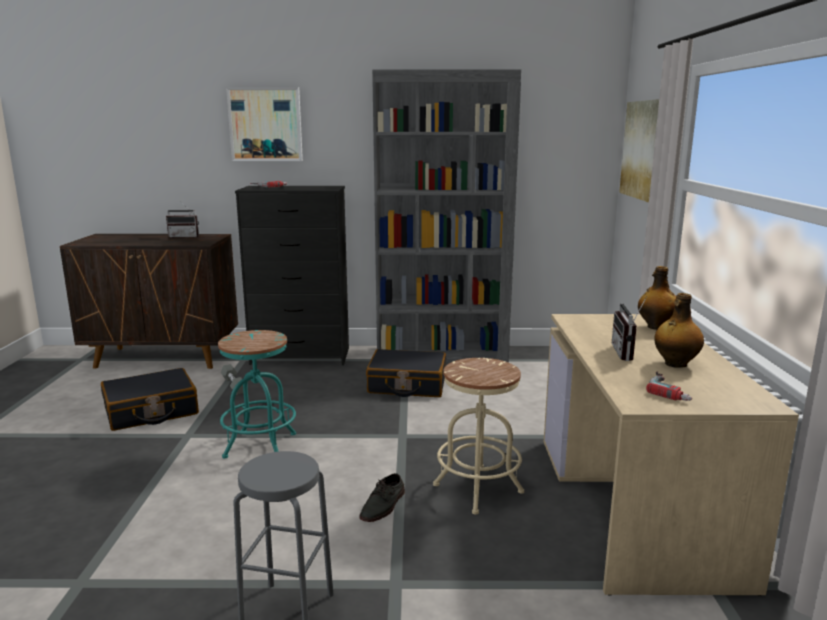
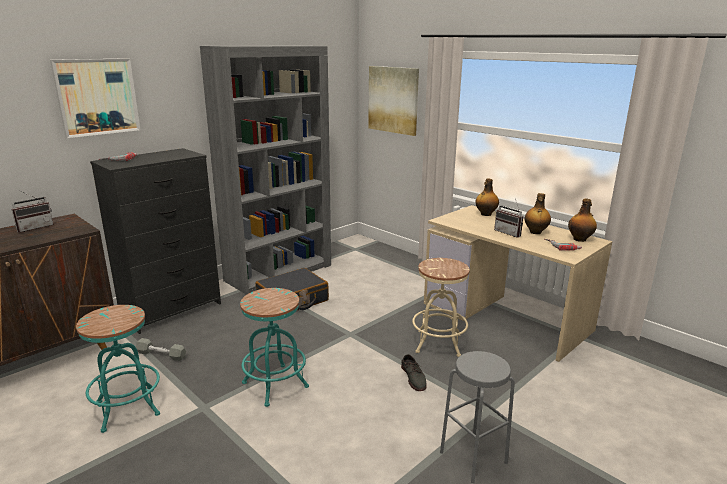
camera: 45 degrees left, 5 degrees up
black suitcase [101,368,199,431] -> turquoise stool [76,305,160,433]
none -> bottle [568,199,597,242]

